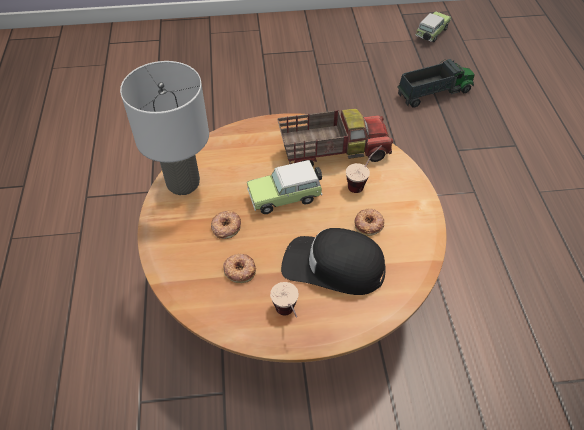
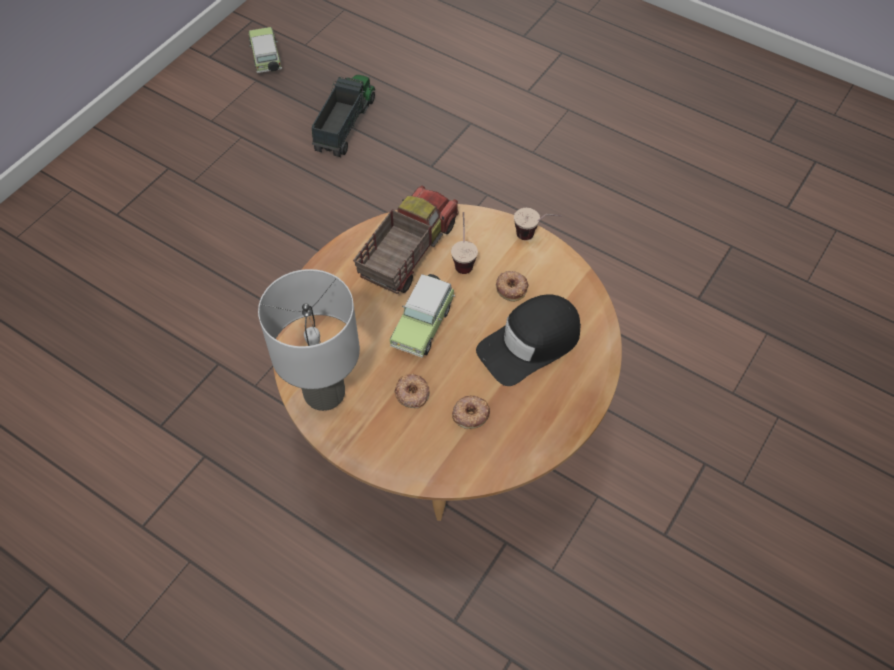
camera: 50 degrees left, 5 degrees up
cup [270,282,299,318] -> cup moved to [514,208,562,240]

